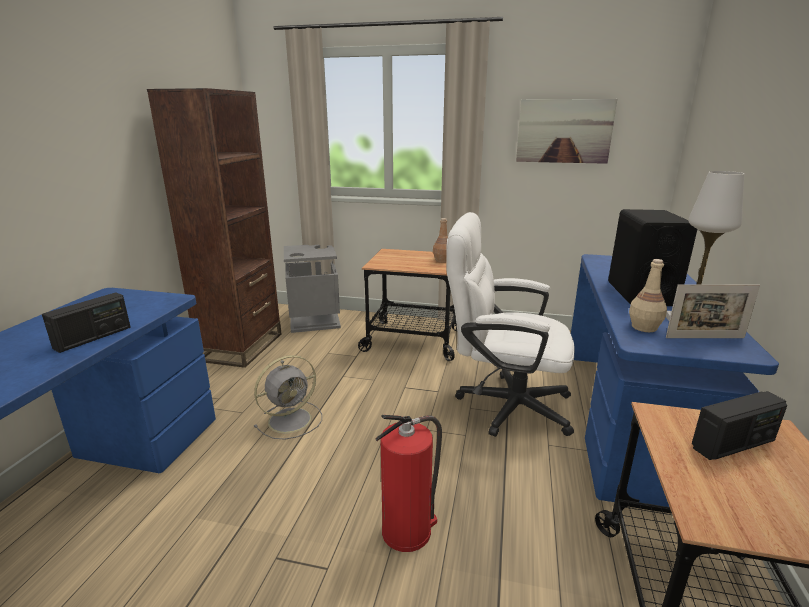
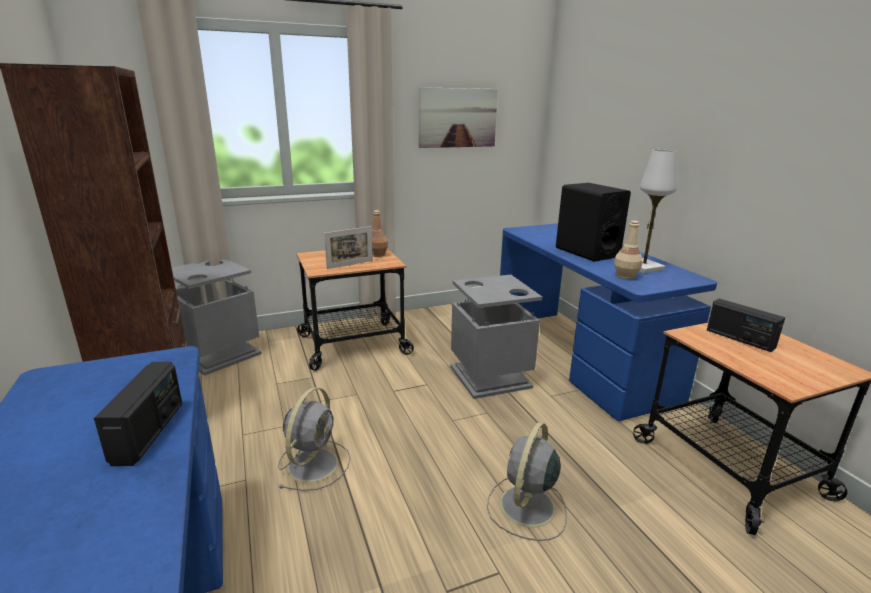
camera: 35 degrees left, 0 degrees up
fire extinguisher [376,415,442,552] -> grey fan [487,422,567,541]
white office chair [446,212,575,437] -> grey trash can [450,275,542,399]
picture frame [666,284,760,338] -> picture frame moved to [324,226,373,269]
radio [692,391,787,460] -> radio turned 105 degrees clockwise [707,298,785,352]

